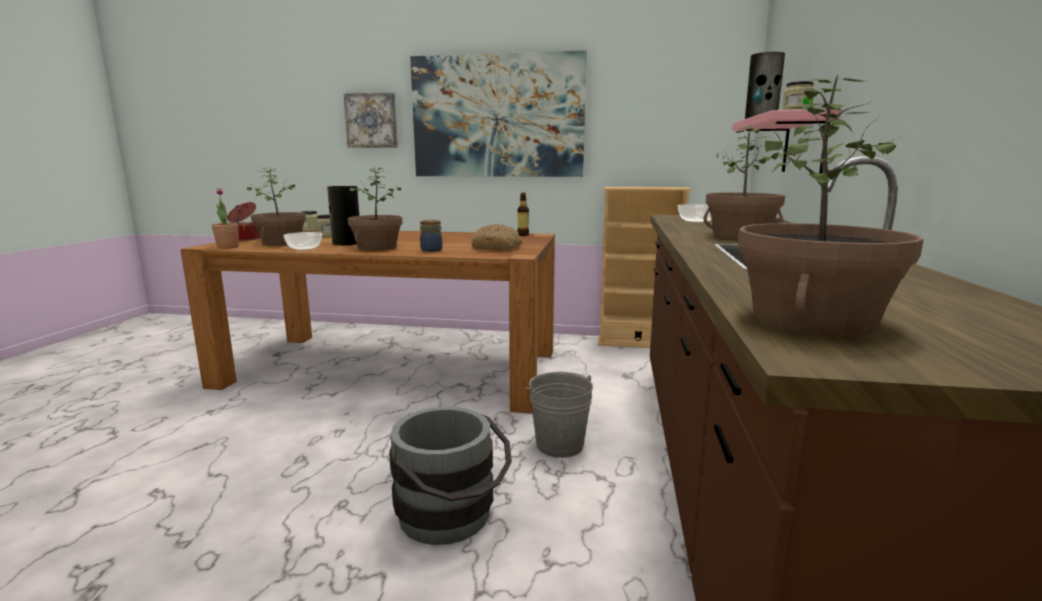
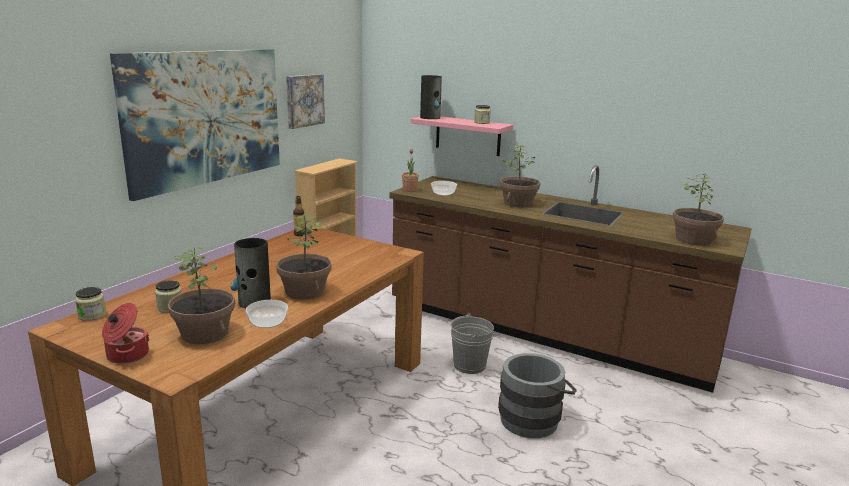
camera: 70 degrees left, 5 degrees up
potted plant [212,188,239,249] -> potted plant moved to [402,149,419,192]
picture [344,93,398,148] -> picture moved to [286,74,325,129]
jar [420,220,442,252] -> none
bread [471,224,522,250] -> none

